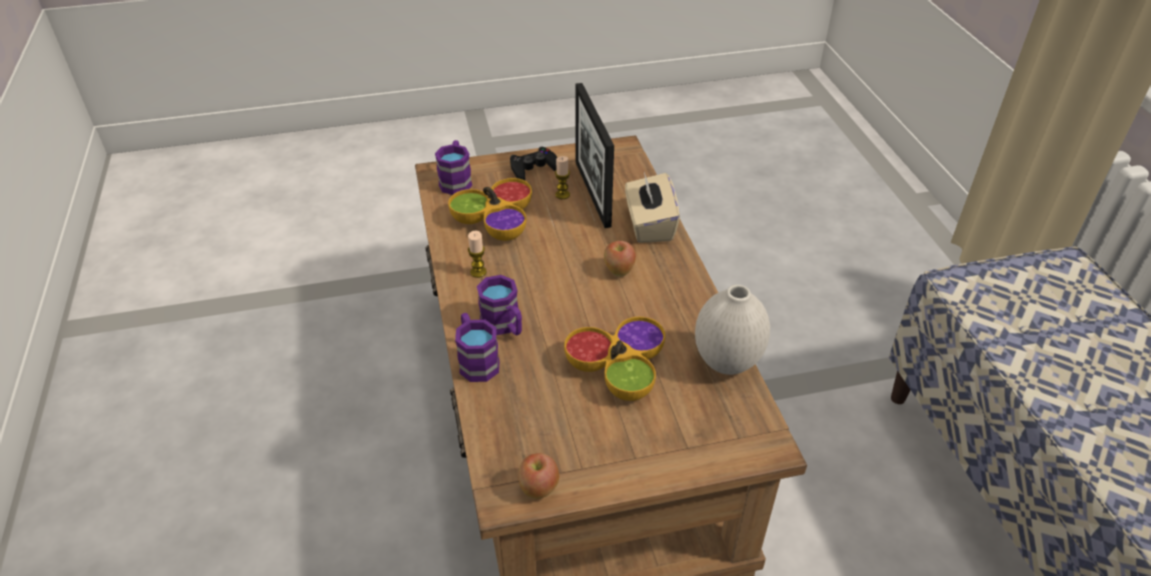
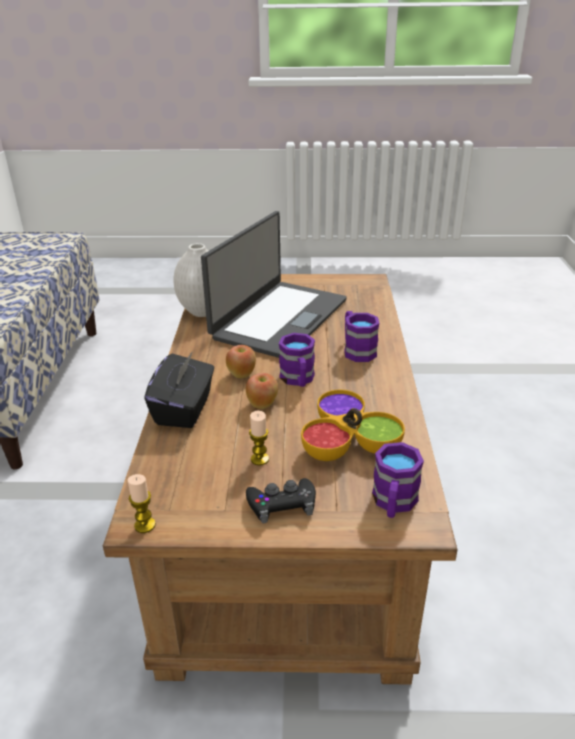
camera: 165 degrees left, 10 degrees down
purple mug [455,313,499,382] -> purple mug moved to [279,333,315,387]
candle [468,231,487,278] -> candle moved to [127,474,156,533]
apple [518,453,559,499] -> apple moved to [246,373,278,409]
bowl [564,317,665,401] -> laptop [201,211,347,358]
picture frame [576,83,614,228] -> none
beige tissue box [625,172,680,243] -> black tissue box [144,351,214,428]

